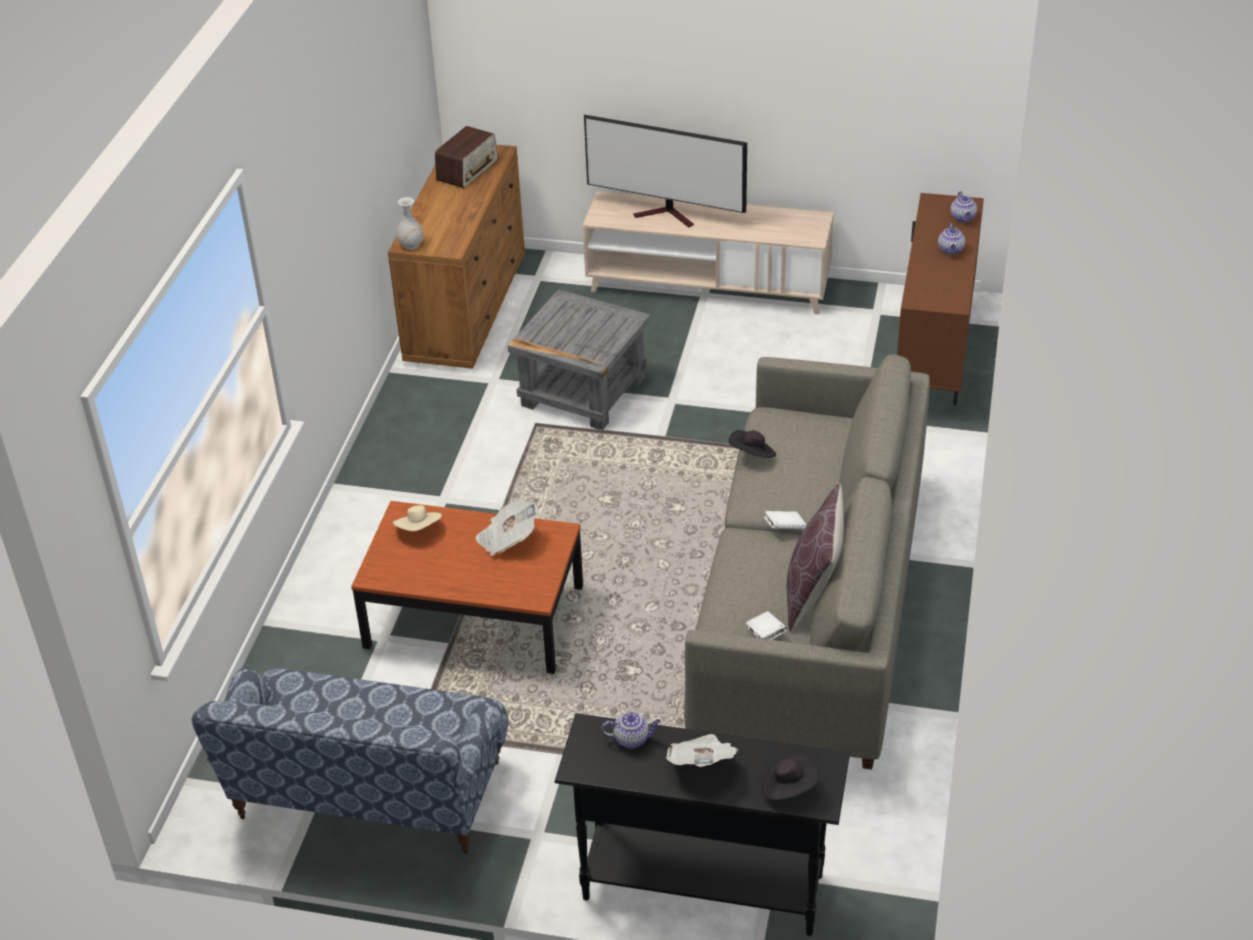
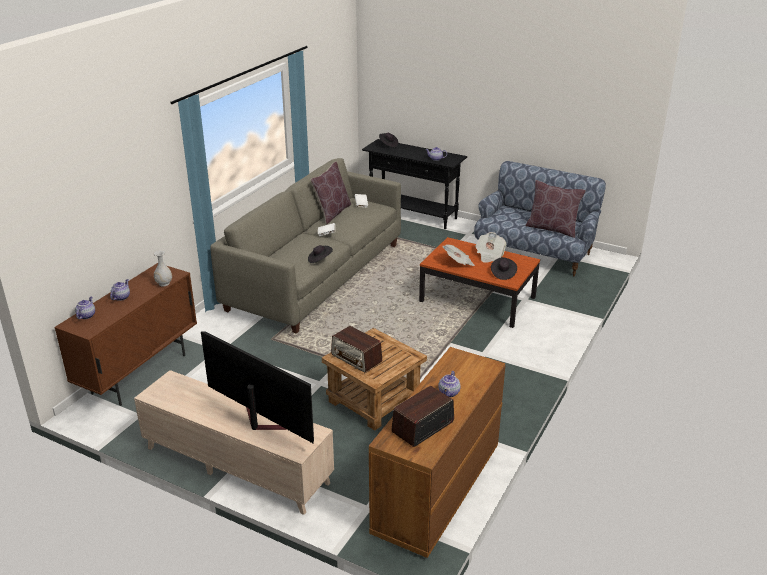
camera: 165 degrees left, 10 degrees down
beige hat [393,505,442,531] -> black hat [491,257,517,280]
white vase [397,197,423,250] -> white vase moved to [154,251,172,286]
grey side table [508,289,650,430] -> brown side table [322,328,427,431]
newspaper [666,734,738,767] -> newspaper moved to [475,232,507,263]
none -> radio [331,326,382,372]
none -> teapot [438,371,461,397]
none -> brown pillow [526,180,586,238]

